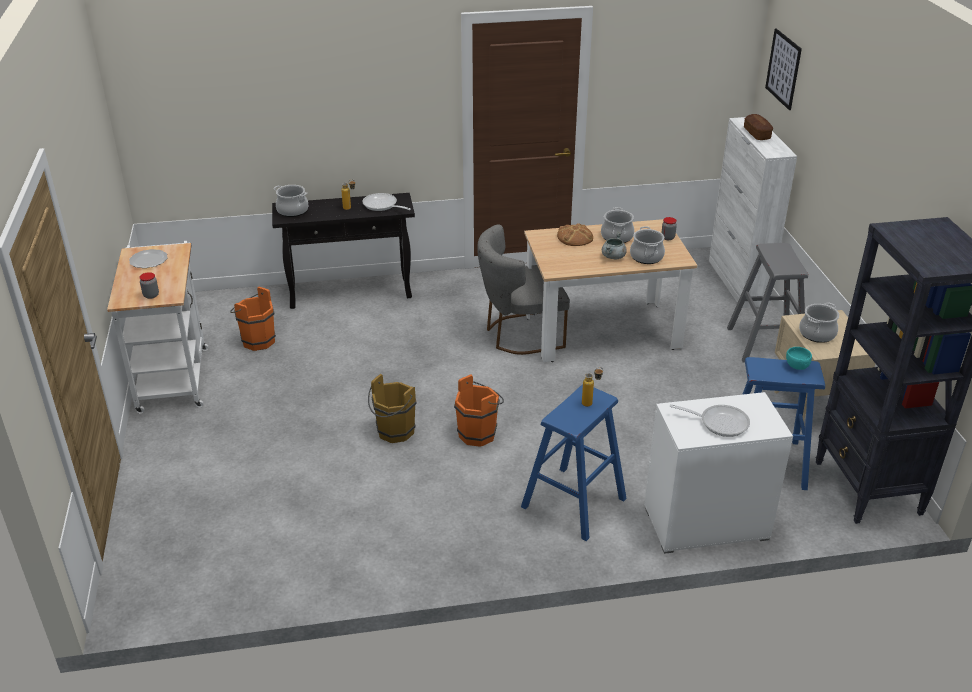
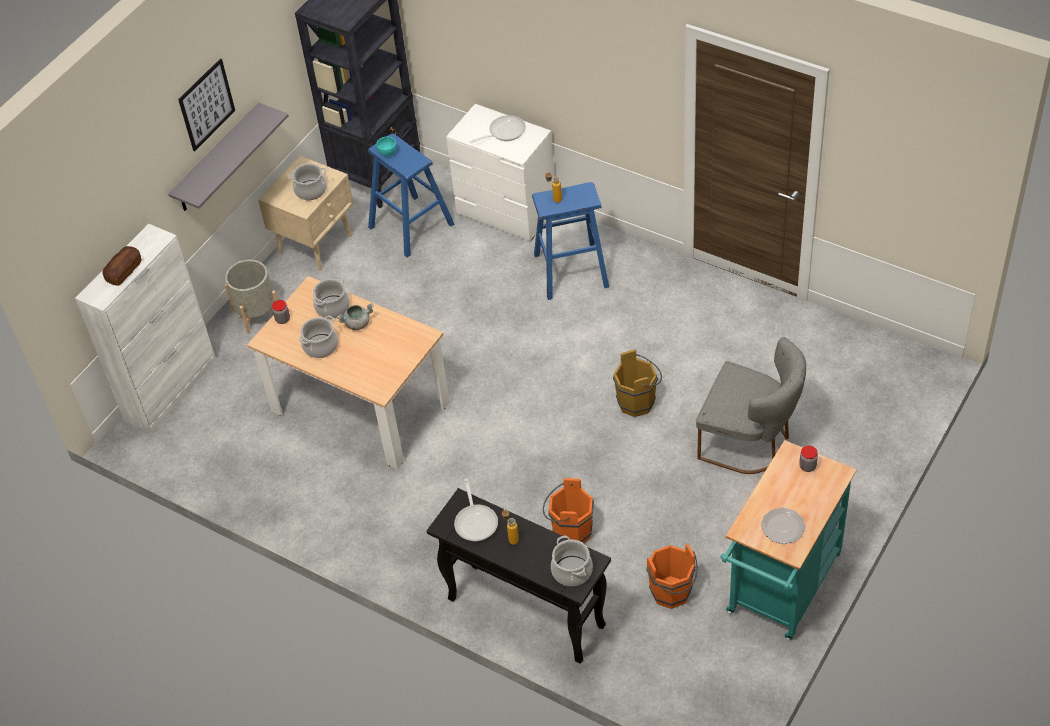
camera: 135 degrees left, 15 degrees up
white cart [107,241,208,414] -> turquoise cart [721,440,857,640]
orange bucket [454,374,504,447] -> orange bucket moved to [543,478,594,543]
grey chair [477,224,570,355] -> grey chair moved to [696,337,806,474]
bread [557,223,593,246] -> none
frying pan [670,404,750,437] -> frying pan turned 90 degrees clockwise [470,115,526,143]
grey stool [727,243,808,363] -> grey planter [225,260,277,334]
picture [765,28,802,110] -> picture moved to [178,58,235,151]
none -> grey shelf [168,103,289,211]

